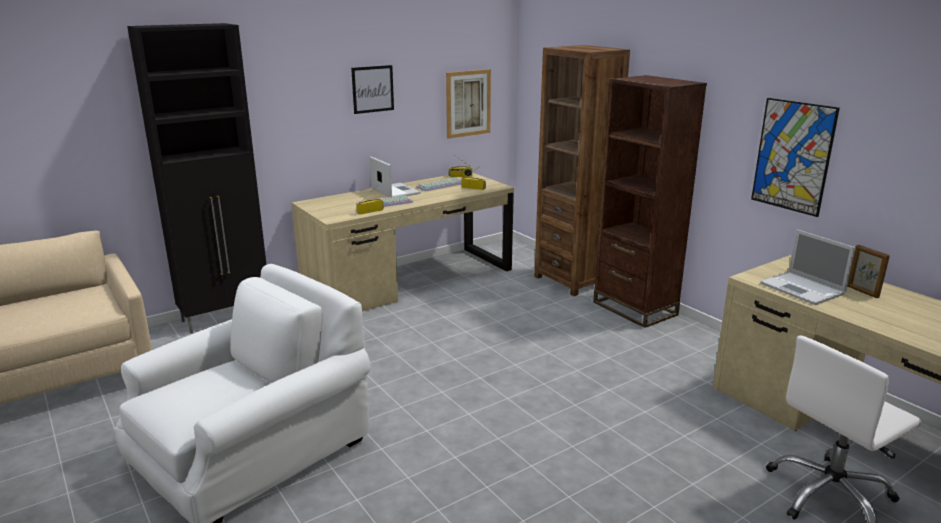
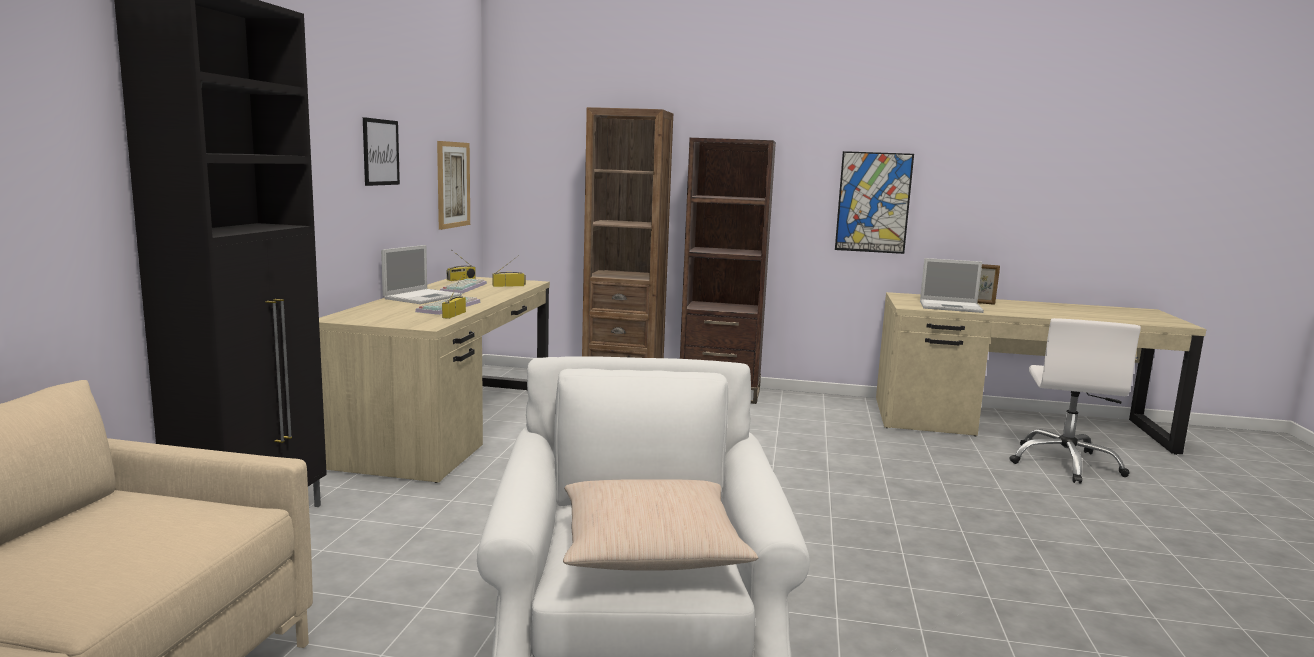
camera: 45 degrees left, 10 degrees down
laptop [370,156,421,198] -> laptop turned 105 degrees clockwise [381,245,462,304]
none -> beige pillow [563,479,758,571]

